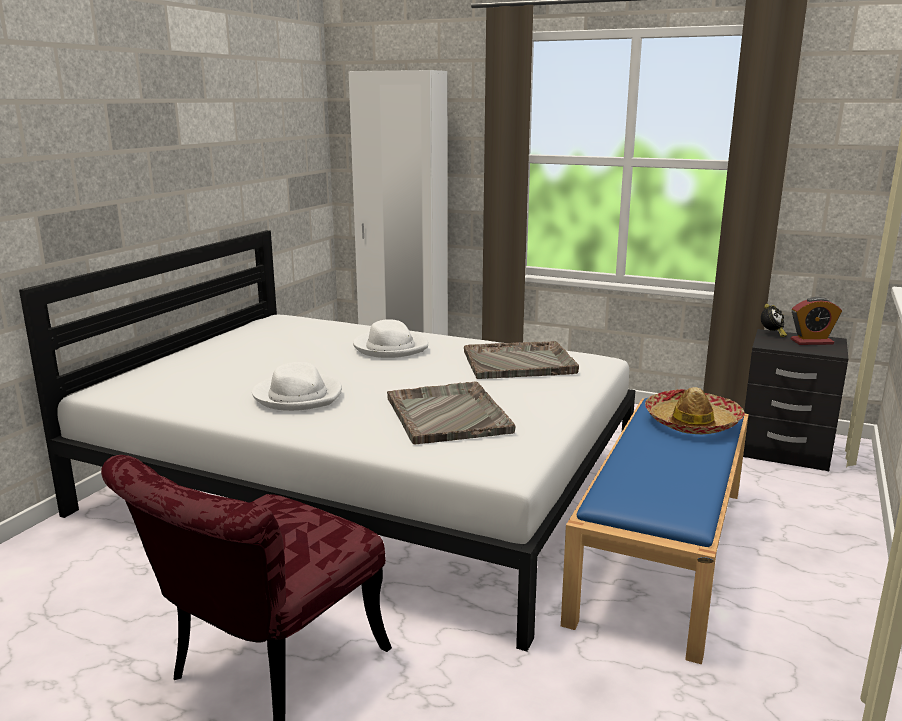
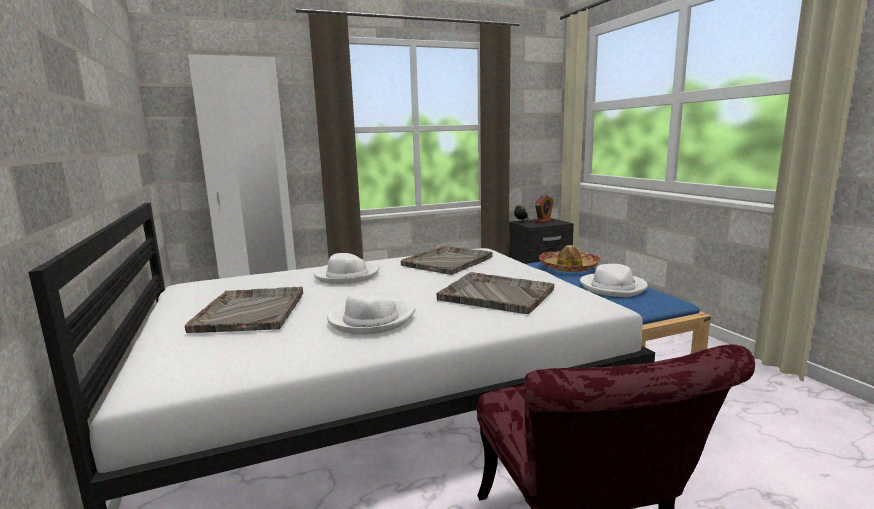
camera: 45 degrees left, 5 degrees down
none -> grey tray [185,287,303,333]
none -> white hat [580,264,648,297]

